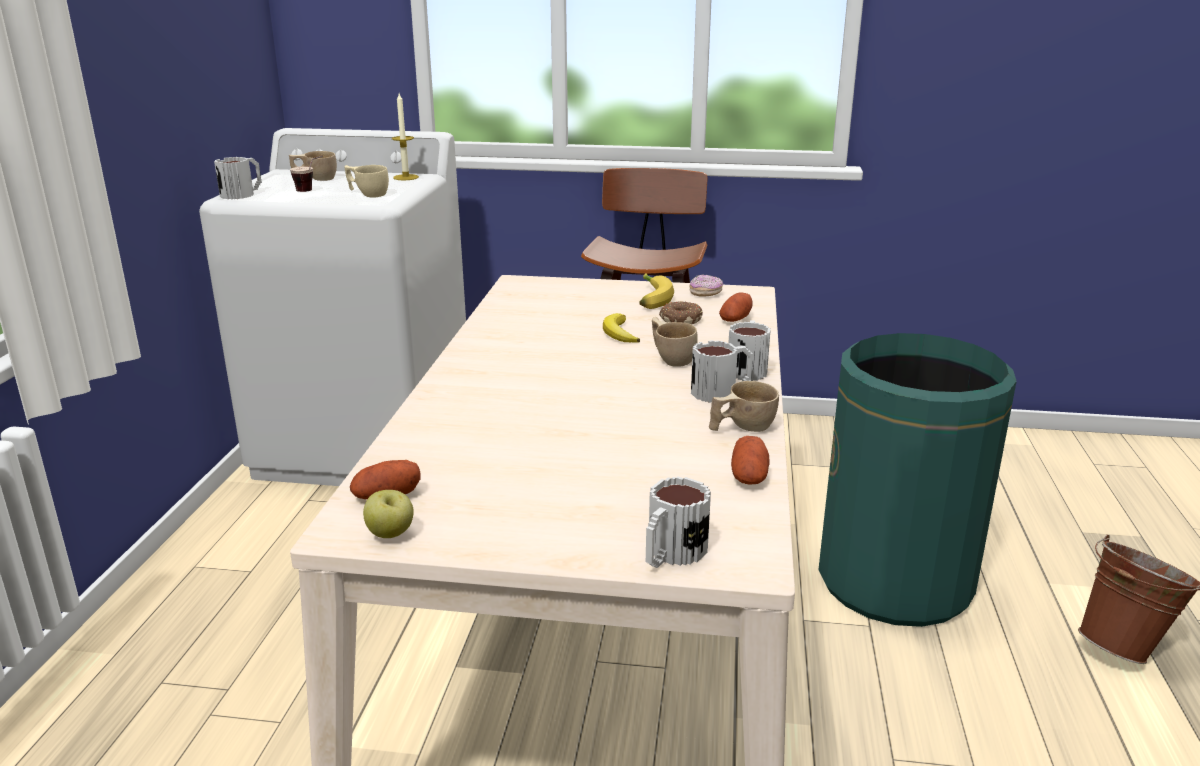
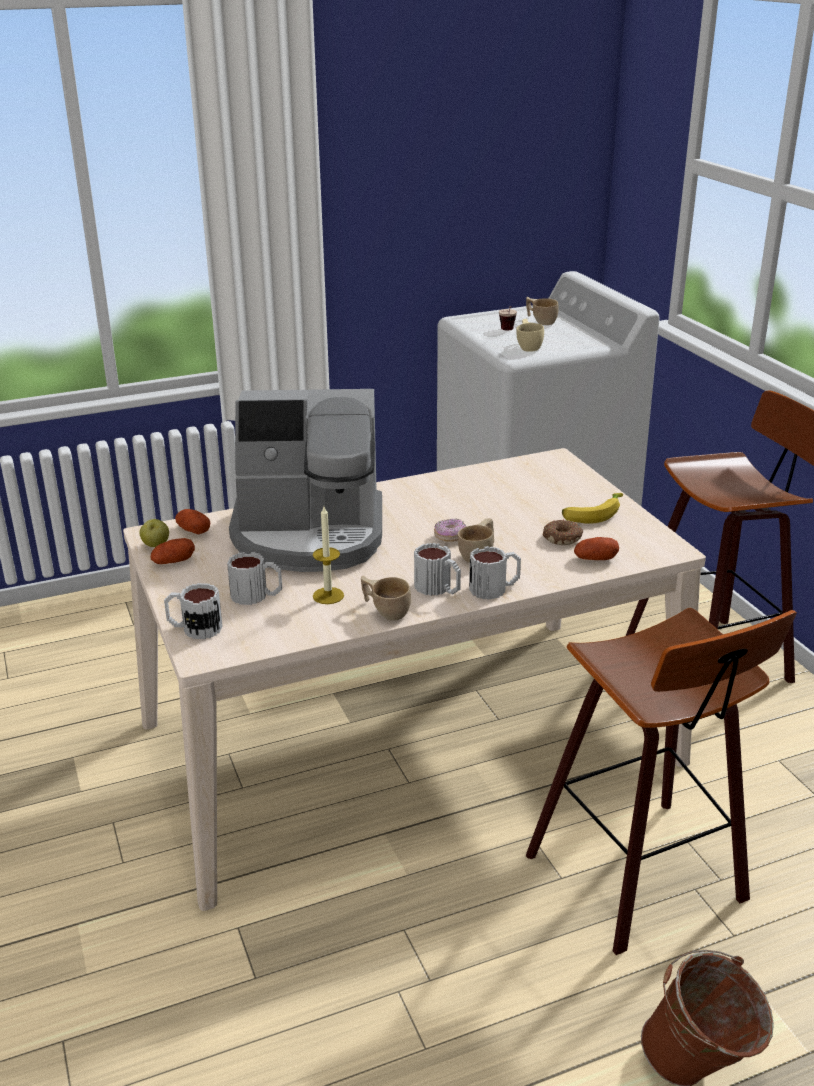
camera: 60 degrees right, 5 degrees up
mug [214,157,262,199] -> mug moved to [227,552,282,605]
candle [392,93,419,180] -> candle moved to [313,507,344,604]
banana [603,313,640,342] -> none
donut [689,275,723,296] -> donut moved to [434,518,466,542]
potato [731,436,769,485] -> potato moved to [150,538,195,564]
green trash can [818,333,1017,627] -> stool [526,608,797,955]
none -> coffee machine [229,389,382,572]

